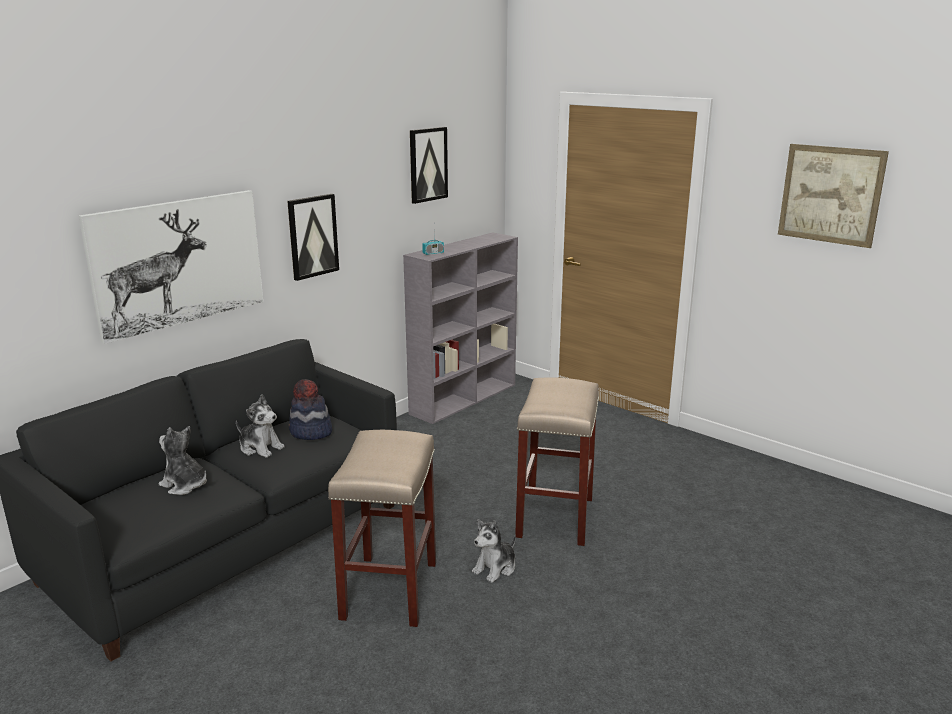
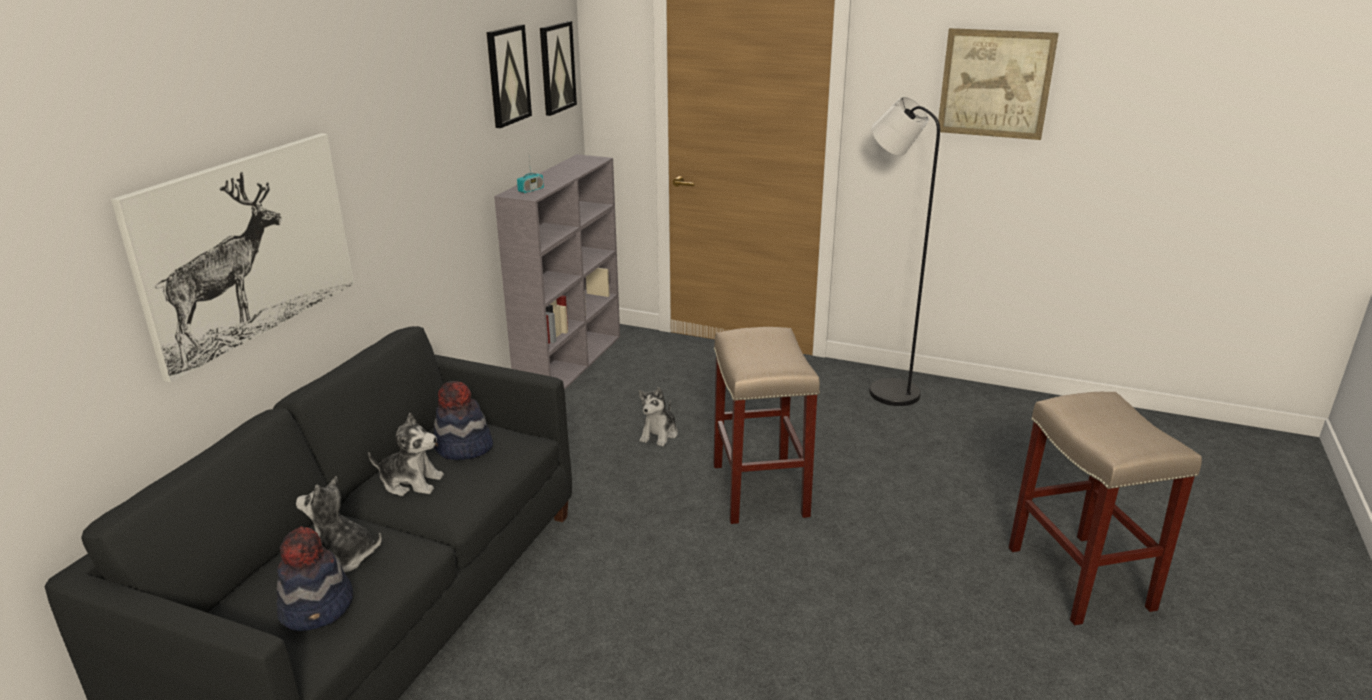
camera: 20 degrees left, 5 degrees up
picture [287,194,339,281] -> picture moved to [540,21,577,116]
beige stool [328,430,436,627] -> beige stool moved to [1009,392,1202,625]
plush toy [472,519,516,583] -> plush toy moved to [639,387,678,447]
none -> hat [276,526,353,631]
none -> black floor lamp [869,97,940,406]

